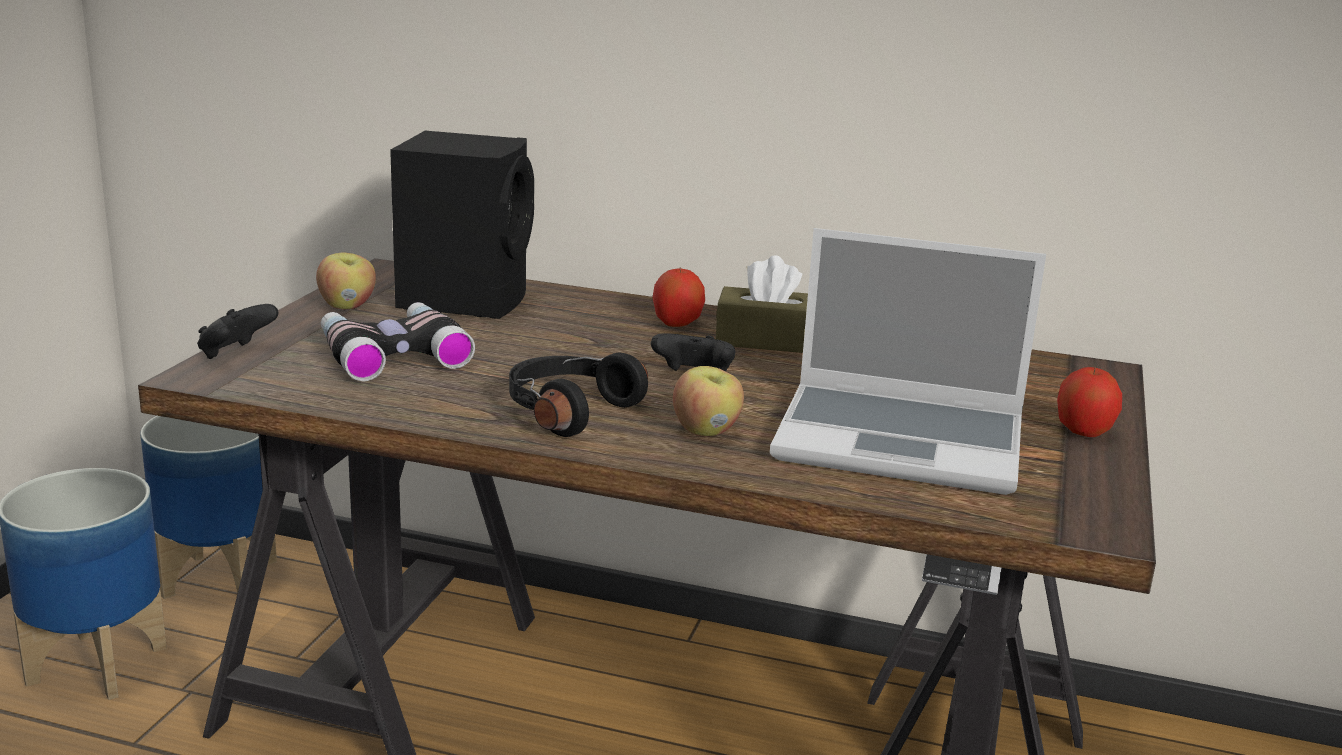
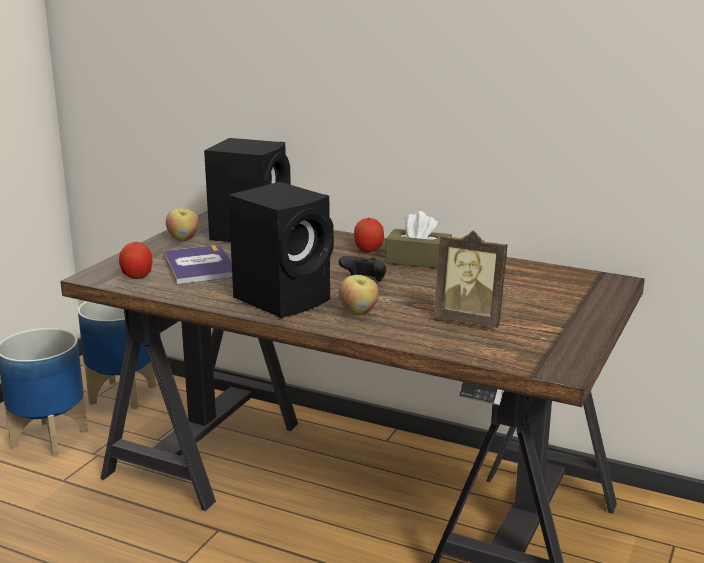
camera: 10 degrees right, 0 degrees up
black game controller [197,304,278,359] -> none
binoculars [321,302,475,382] -> book [163,245,232,284]
black headphones [509,352,648,437] -> black speaker [228,182,334,318]
laptop [770,228,1046,495] -> picture frame [434,231,508,328]
apple [1057,367,1122,437] -> apple moved to [119,241,153,279]

